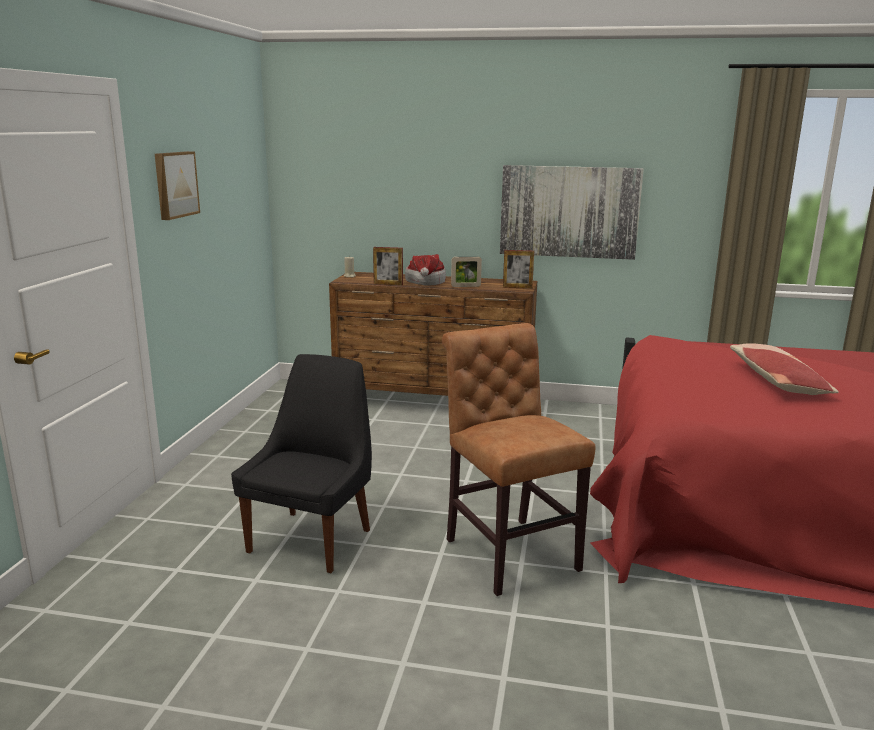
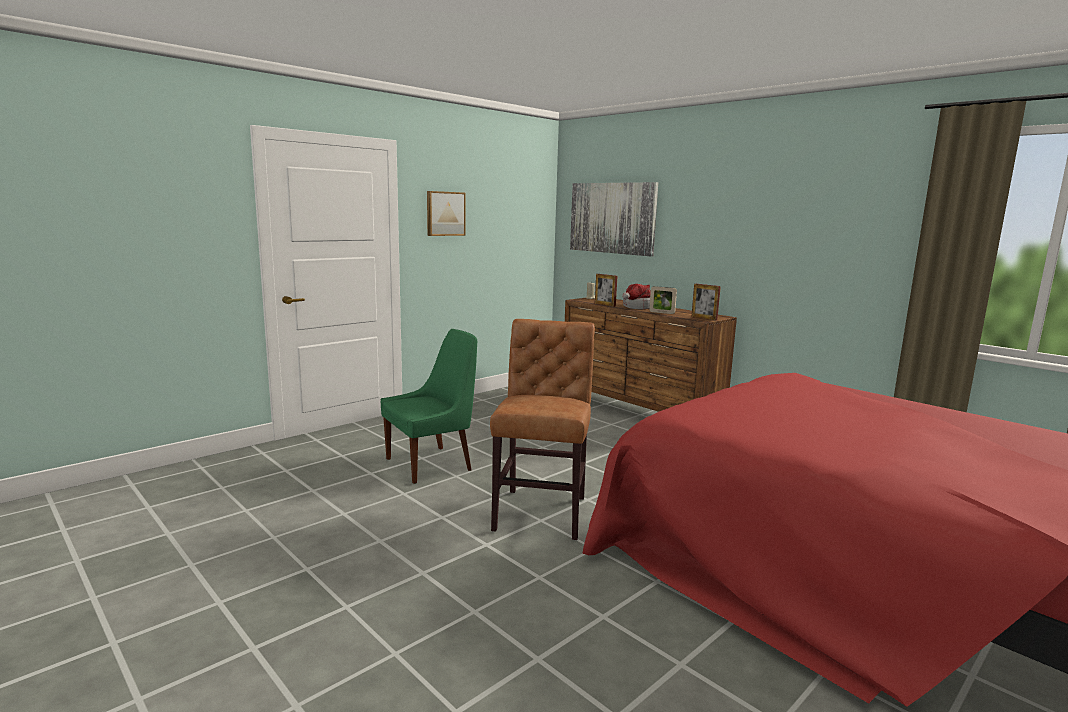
camera: 35 degrees right, 5 degrees down
black chair [231,354,372,573] -> green chair [381,329,477,484]
picture [500,165,644,260] -> picture moved to [570,182,658,256]
pillow [730,343,839,395] -> none

